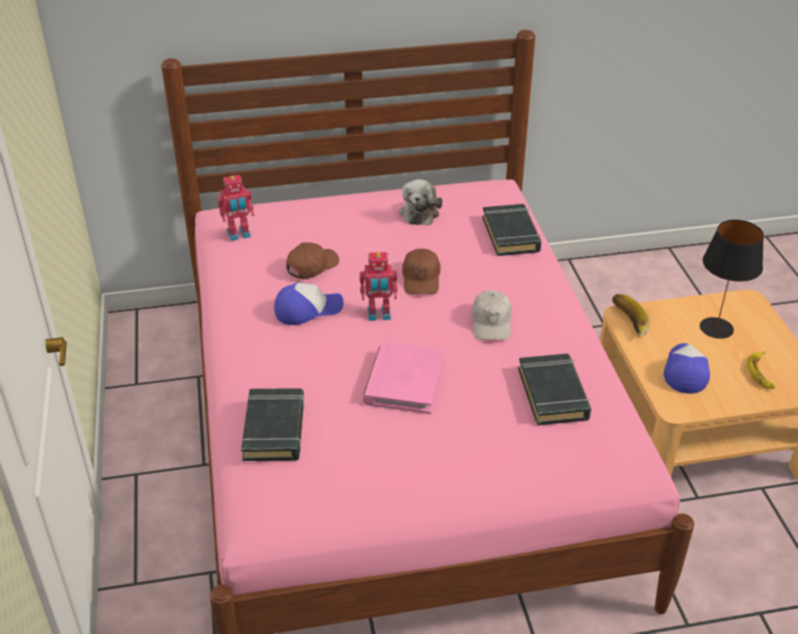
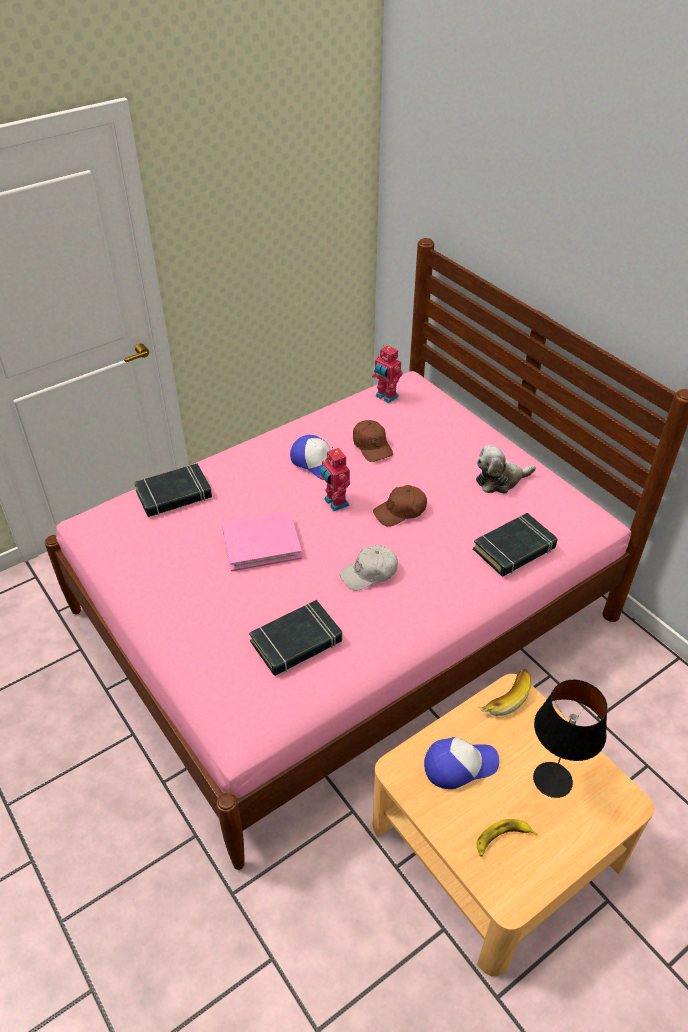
camera: 65 degrees right, 5 degrees up
brown cap [286,242,339,279] -> brown cap turned 45 degrees clockwise [353,420,393,462]

